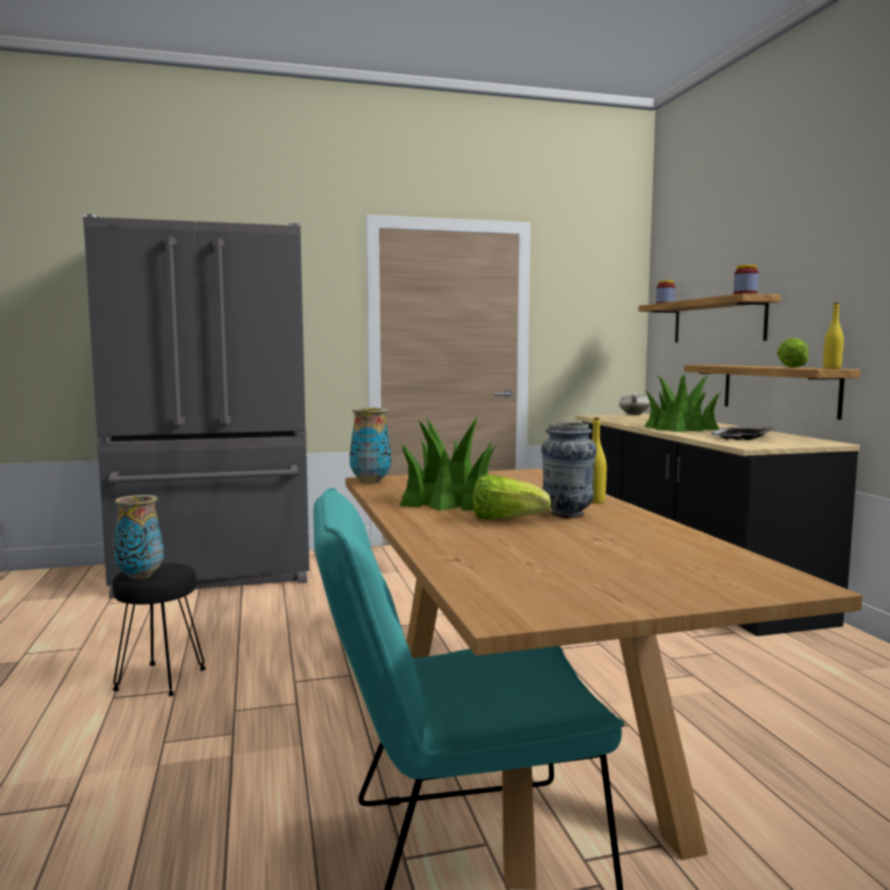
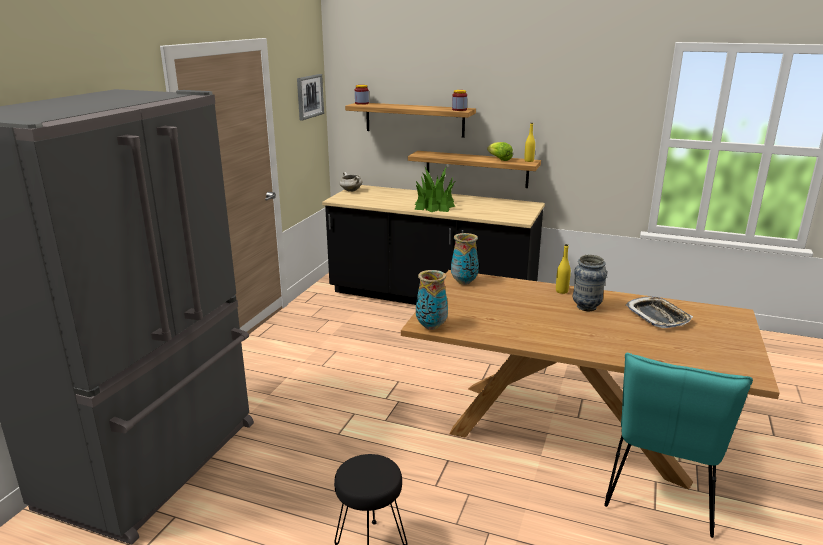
camera: 55 degrees left, 15 degrees up
vase [114,495,164,580] -> vase moved to [451,233,479,285]
potted plant [400,417,497,511] -> none
lettuce [473,475,551,520] -> none
tray [711,426,774,440] -> tray moved to [625,296,693,328]
none -> picture [297,74,324,120]

